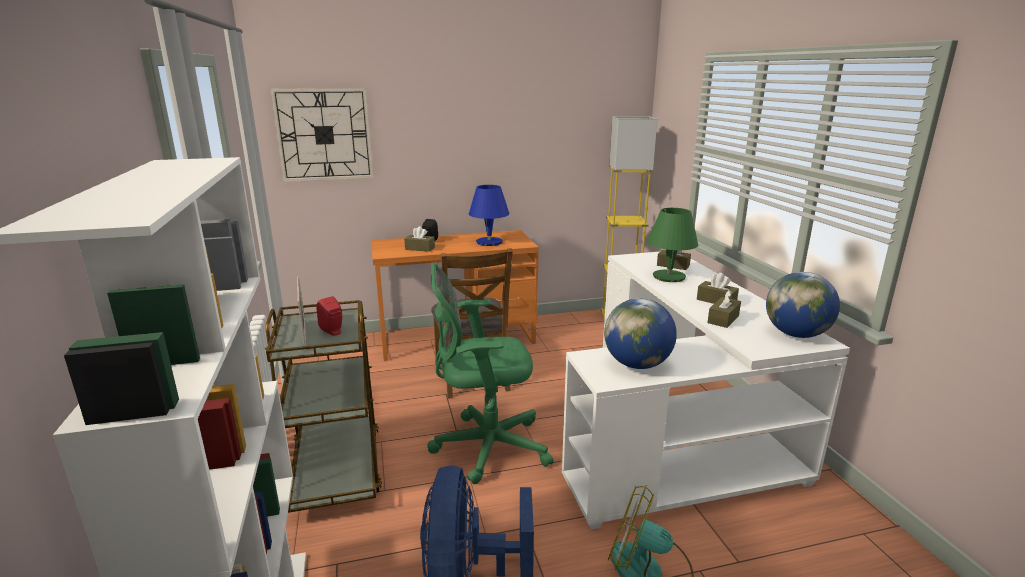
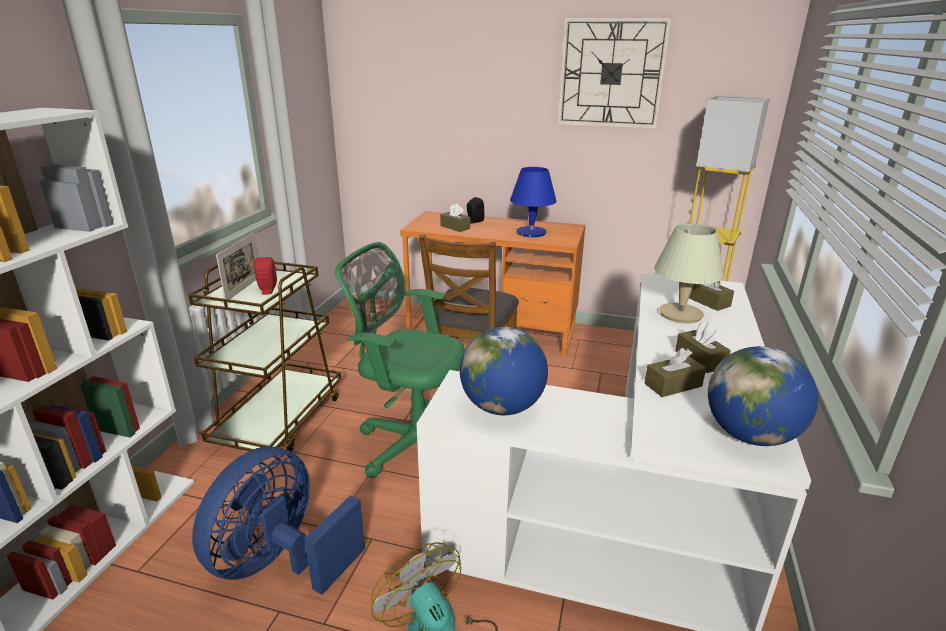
camera: 30 degrees right, 5 degrees up
wall clock [270,88,374,182] -> wall clock moved to [558,17,672,129]
green table lamp [647,208,698,282] -> beige table lamp [654,223,724,323]

